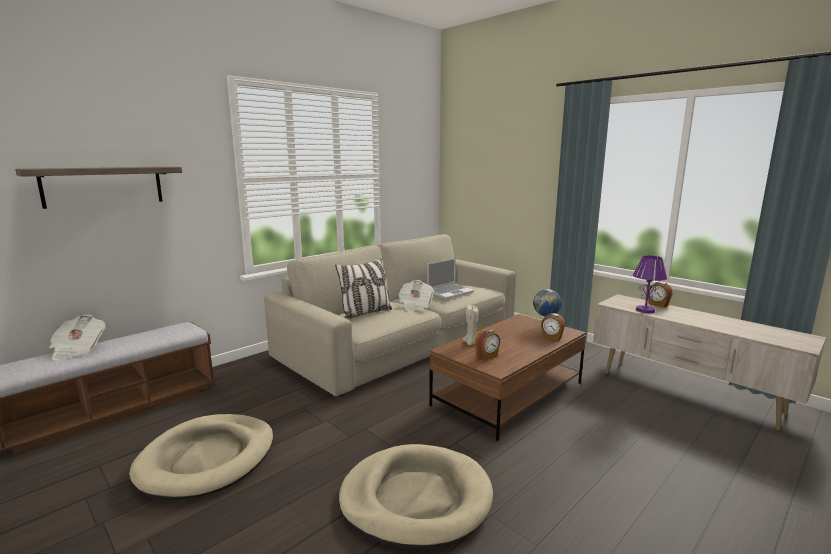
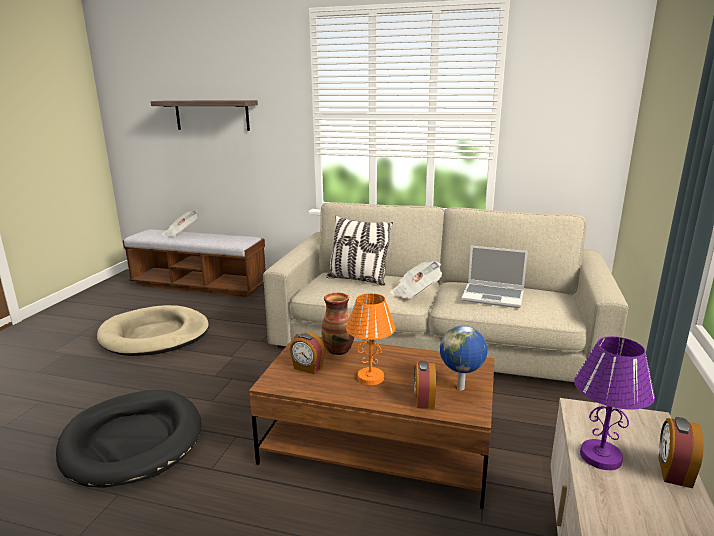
camera: 60 degrees right, 5 degrees up
beige dog bed [339,444,493,549] -> black dog bed [56,390,202,488]
beige candle [463,305,478,345] -> vase [321,293,354,355]
none -> orange table lamp [346,293,396,385]

